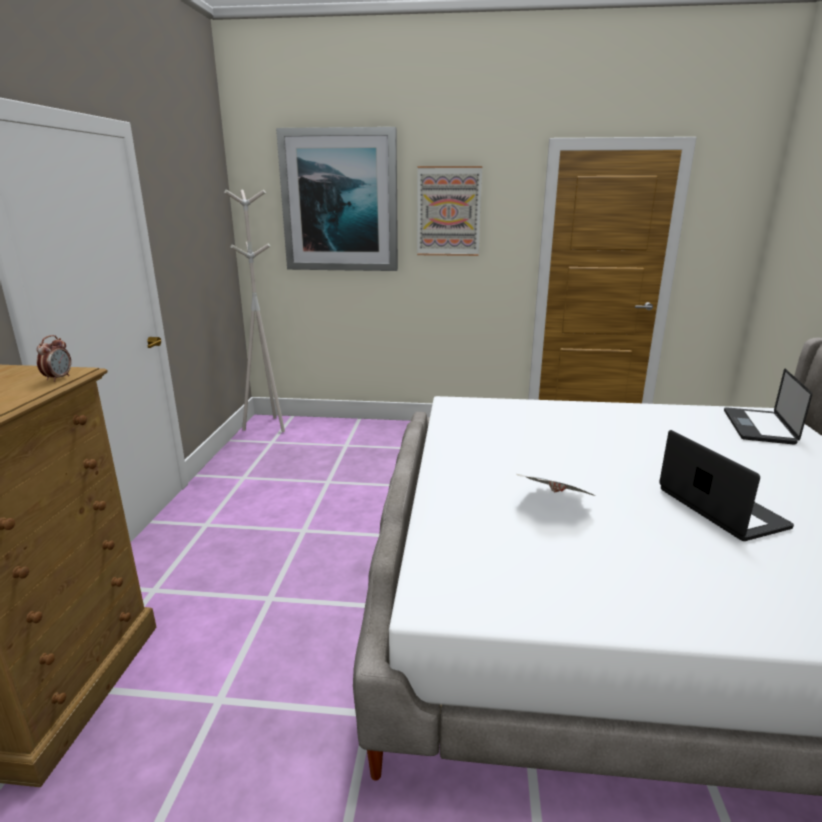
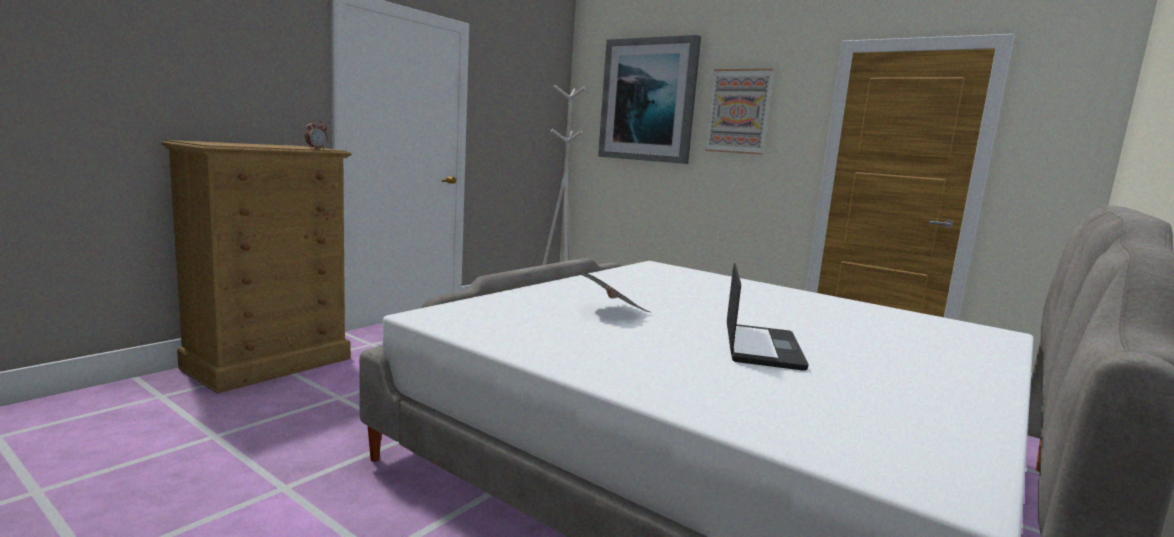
camera: 30 degrees right, 10 degrees down
laptop [724,369,812,444] -> none

